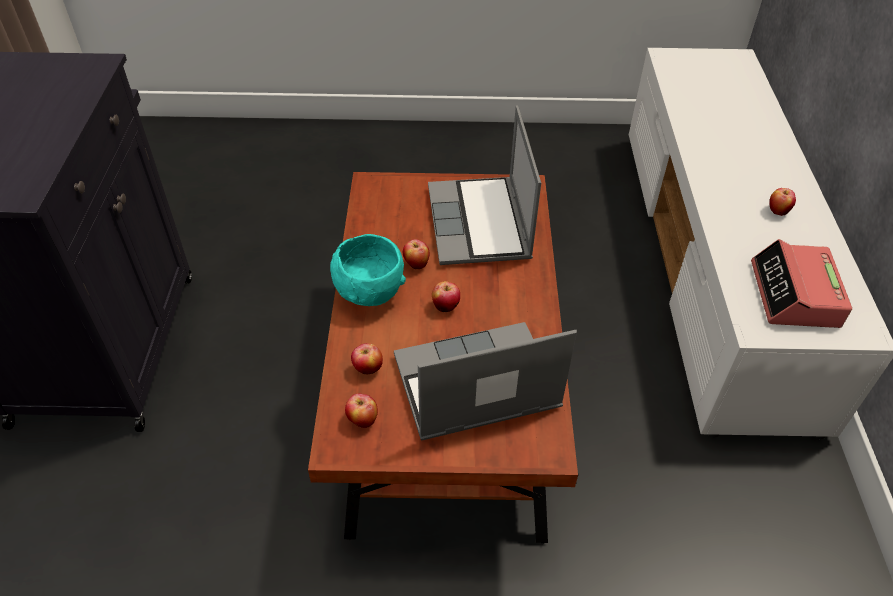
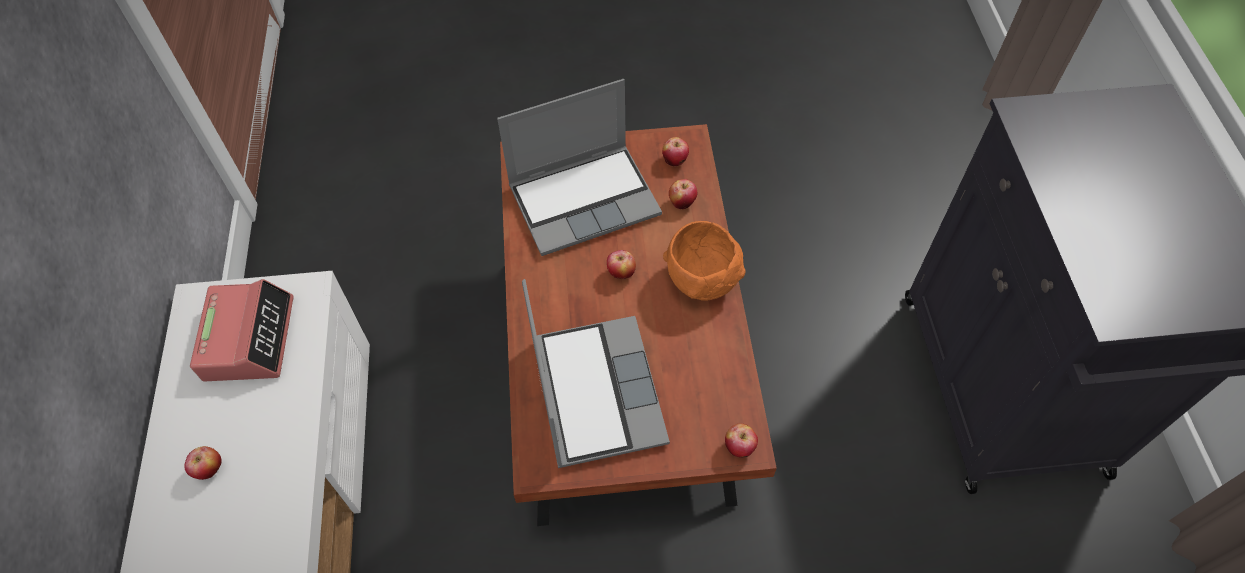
camera: 175 degrees right, 10 degrees up
turquoise bowl [330,234,406,306] -> orange bowl [663,221,745,301]
apple [403,239,430,269] -> apple moved to [725,423,758,458]

